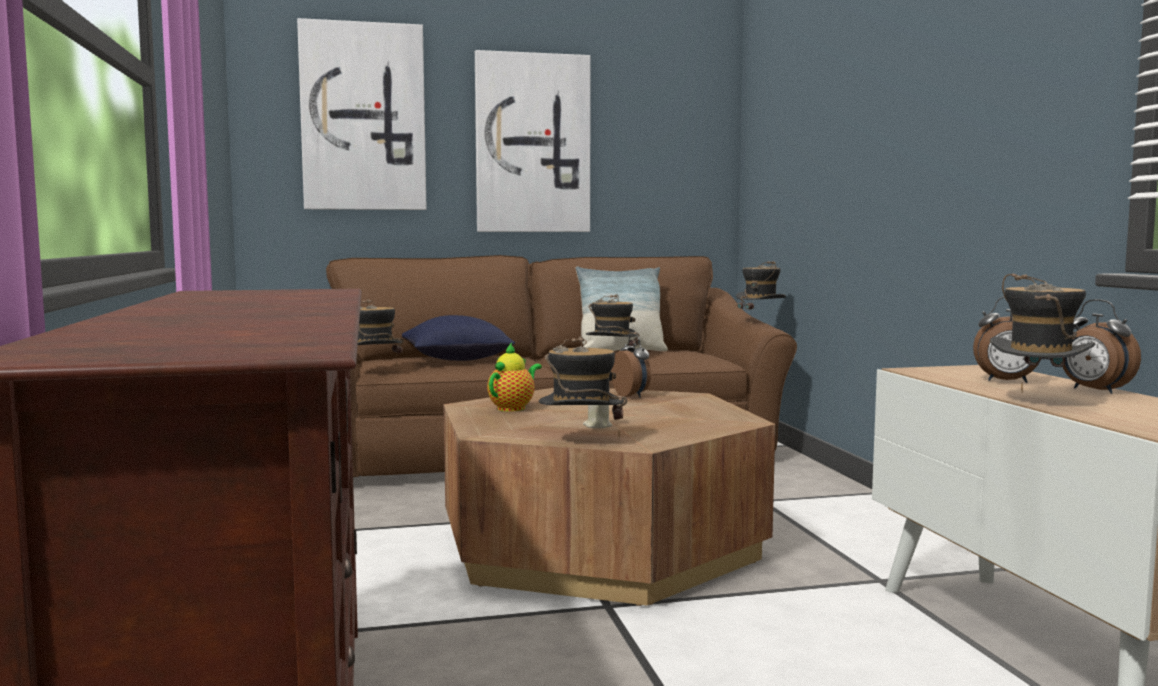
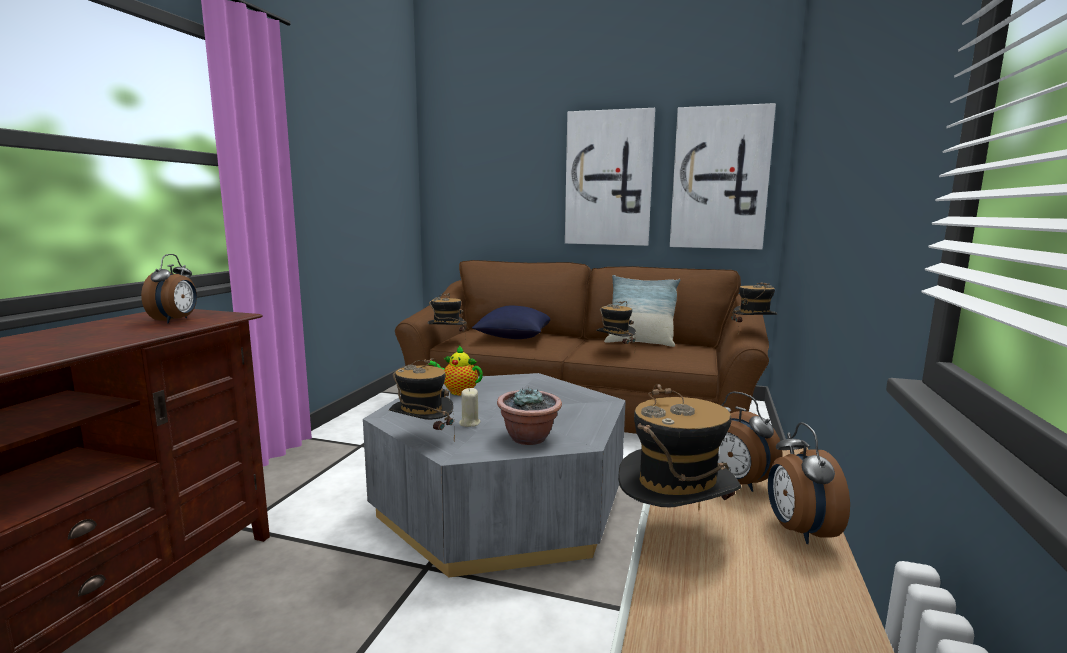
camera: 30 degrees right, 5 degrees up
picture [297,18,427,210] -> picture moved to [670,103,776,249]
brown coffee table [443,388,775,606] -> grey coffee table [363,373,626,577]
teapot [487,343,542,412] -> teapot turned 135 degrees counterclockwise [428,346,483,395]
alarm clock [611,334,651,398] -> alarm clock moved to [141,254,197,323]
none -> potted plant [497,387,562,445]

